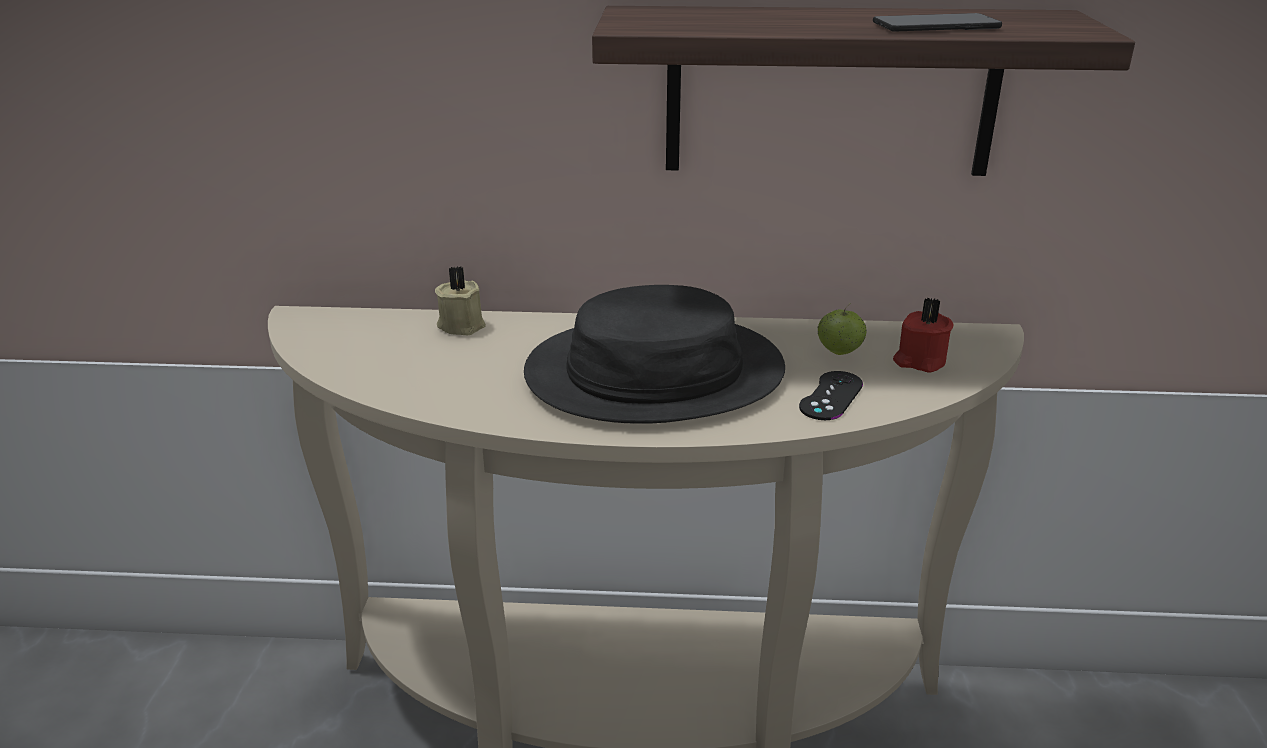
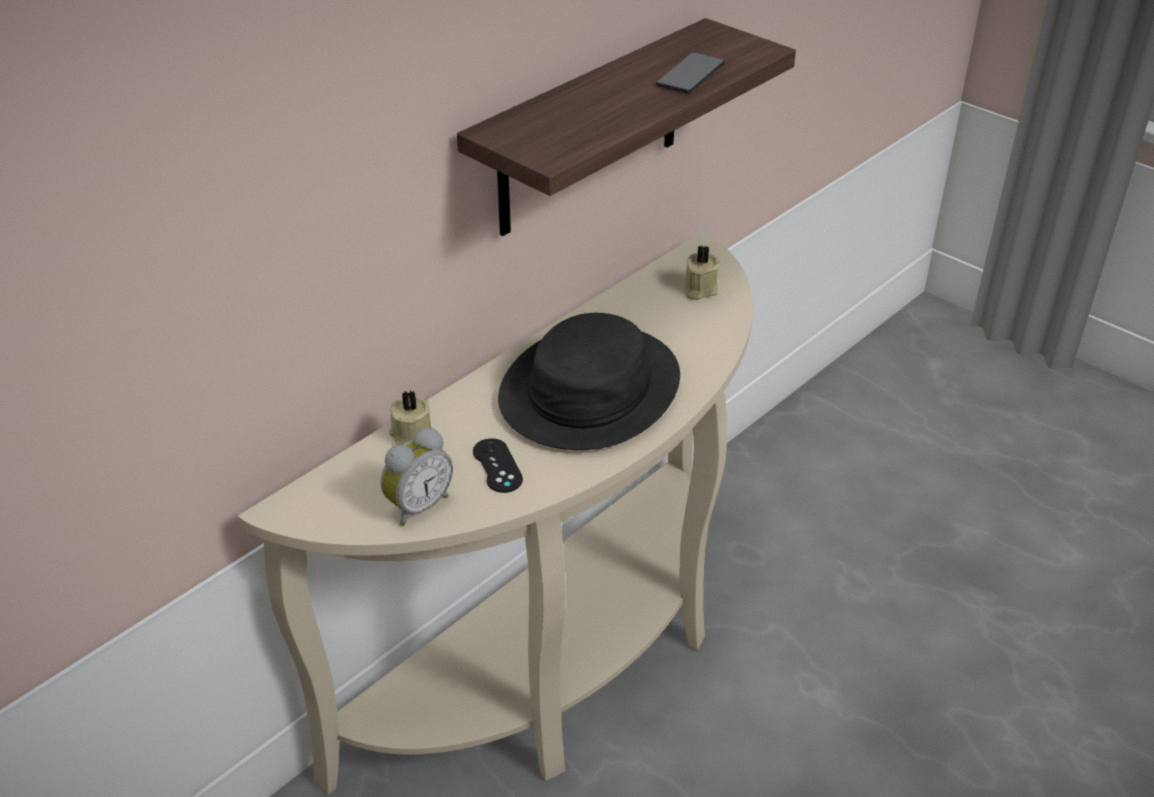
camera: 50 degrees left, 10 degrees up
black game controller [799,371,863,420] -> black game controller moved to [473,438,523,493]
apple [817,302,867,355] -> none
red candle [893,297,954,372] -> beige candle [684,245,720,300]
none -> alarm clock [381,428,453,526]

